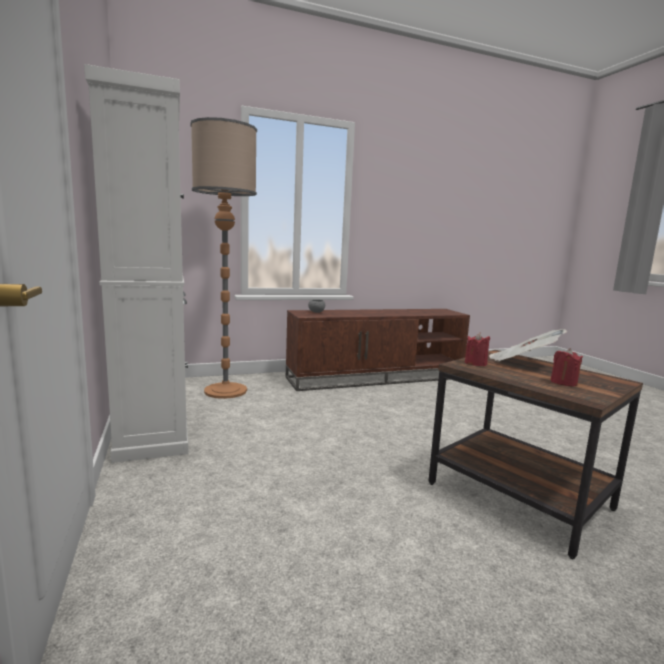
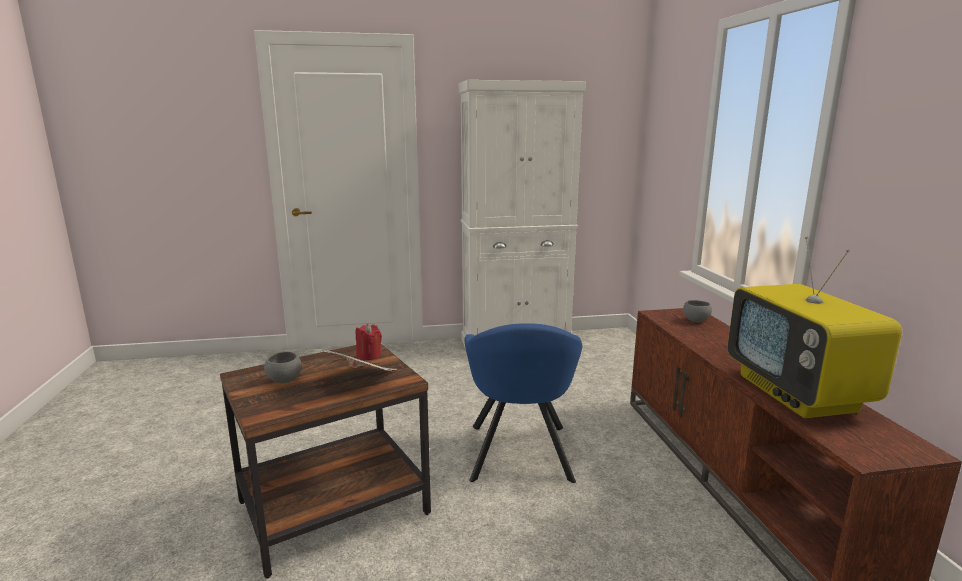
camera: 100 degrees right, 5 degrees up
floor lamp [190,117,257,399] -> none
red candle [550,348,583,387] -> grey bowl [264,352,302,383]
none -> blue armchair [465,323,583,483]
none -> television [727,236,902,418]

